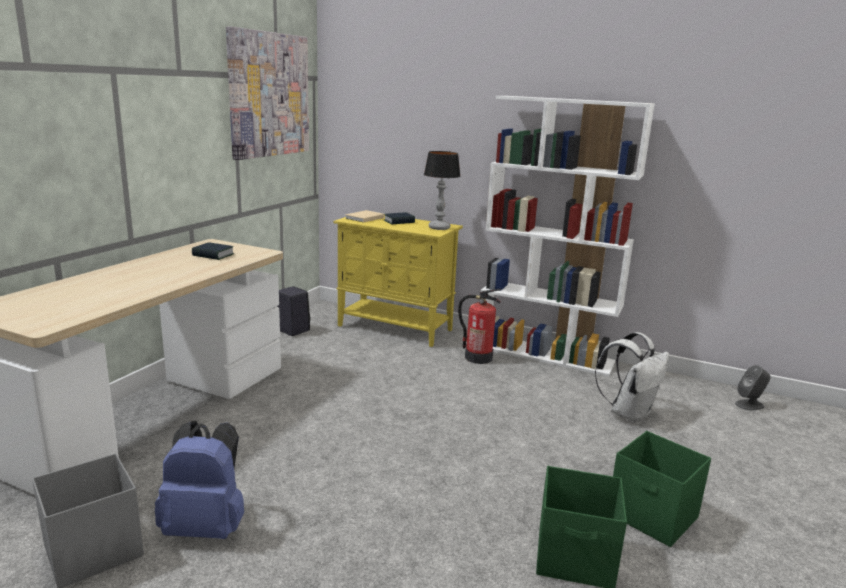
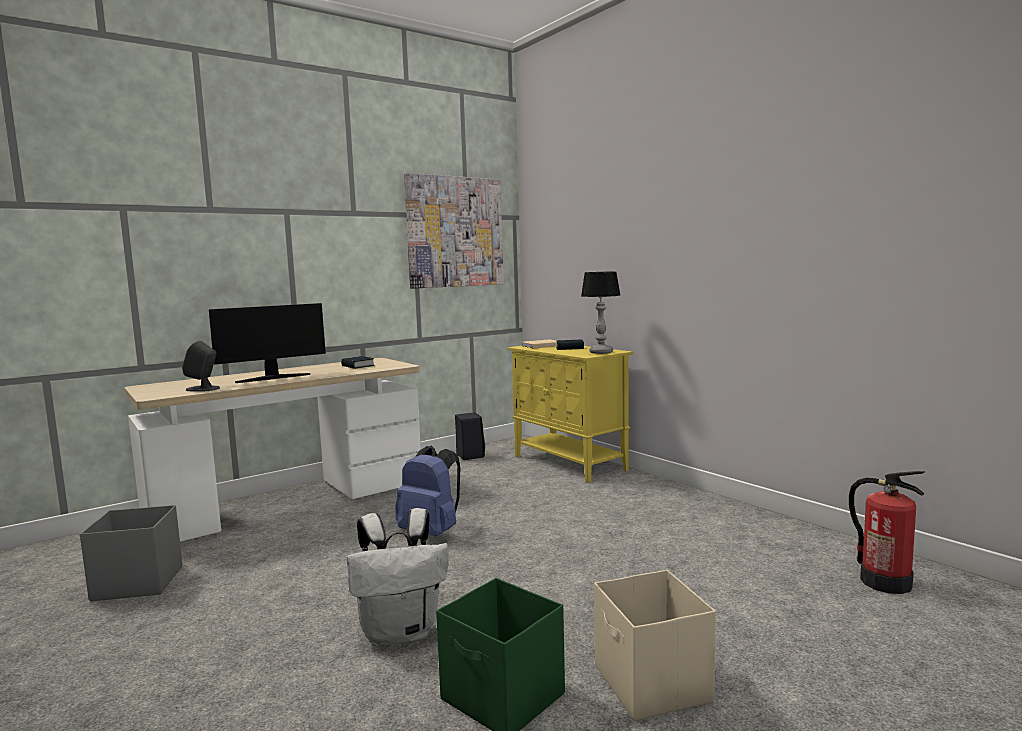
camera: 30 degrees right, 10 degrees down
blue backpack [155,421,244,539] -> blue backpack moved to [395,446,461,536]
fire extinguisher [458,289,501,364] -> fire extinguisher moved to [849,471,925,594]
white bookcase [481,96,655,377] -> none
white backpack [595,332,669,423] -> white backpack moved to [347,508,449,647]
green storage box [613,431,711,547] -> beige storage box [594,570,716,721]
grey speaker [735,365,771,410] -> grey speaker moved to [182,341,220,392]
none -> monitor [209,303,326,383]

